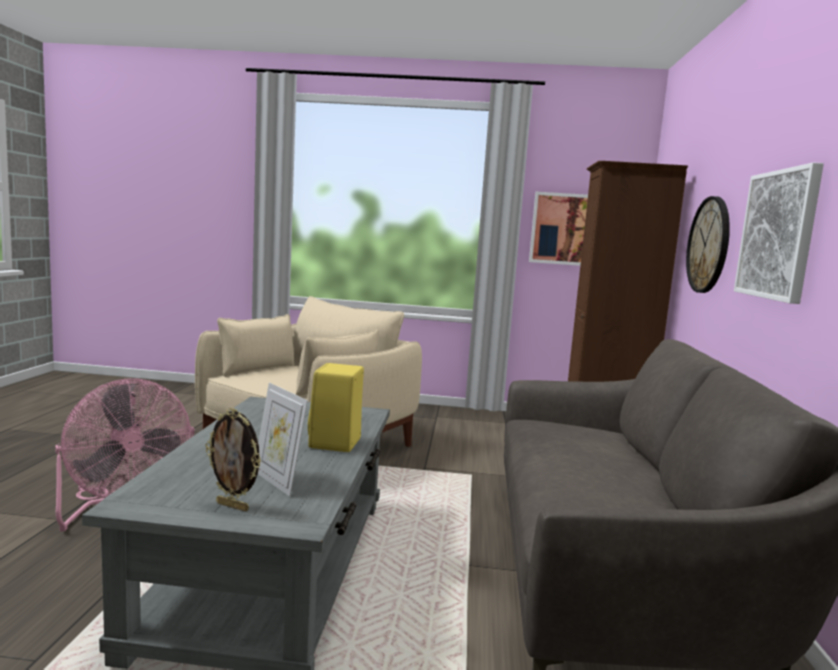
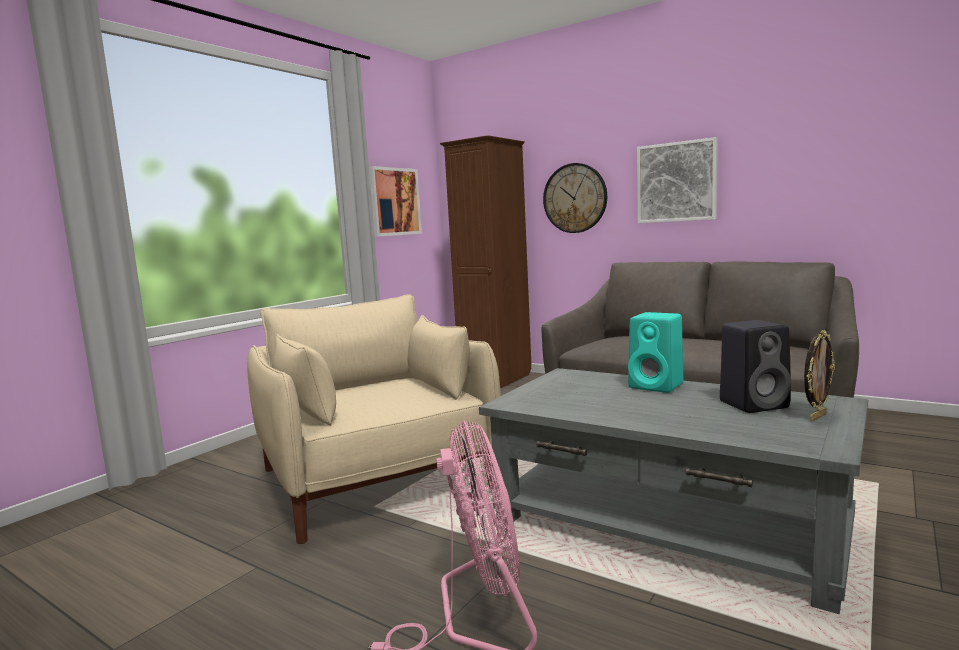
camera: 60 degrees left, 0 degrees up
picture frame [258,383,308,497] -> black speaker [720,320,791,413]
yellow speaker [308,363,364,452] -> turquoise speaker [628,312,683,393]

